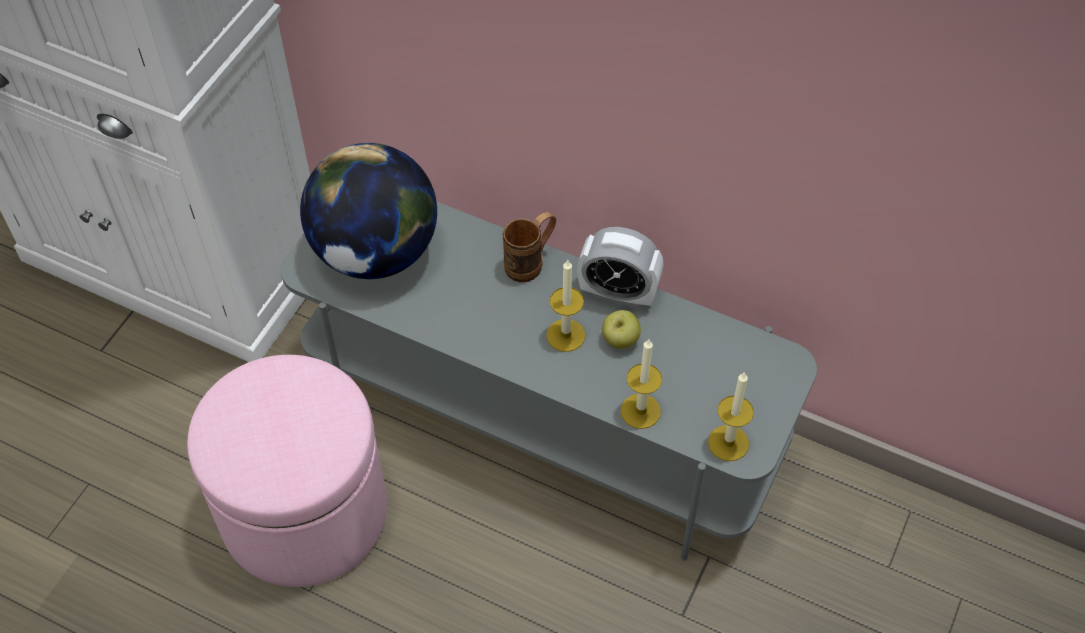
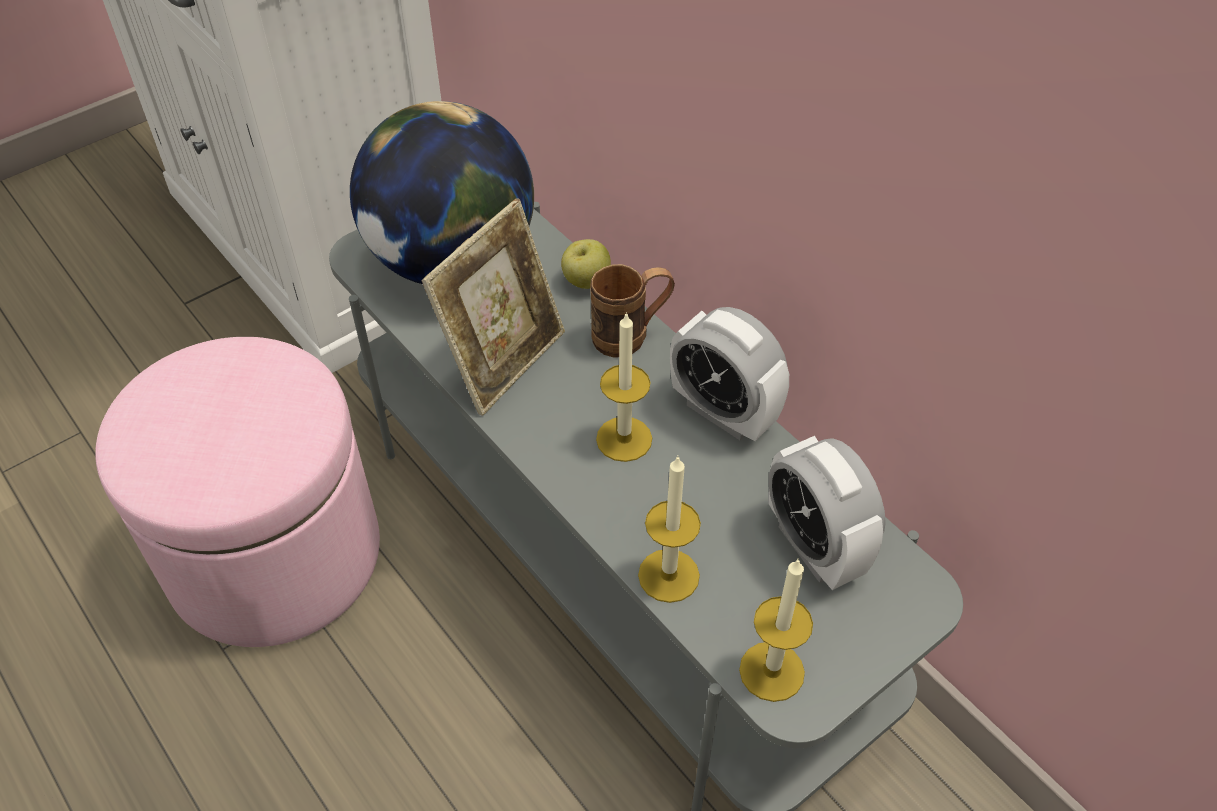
camera: 25 degrees right, 5 degrees down
apple [602,310,641,349] -> apple moved to [561,239,611,289]
none -> picture frame [421,199,565,416]
none -> alarm clock [768,436,886,590]

